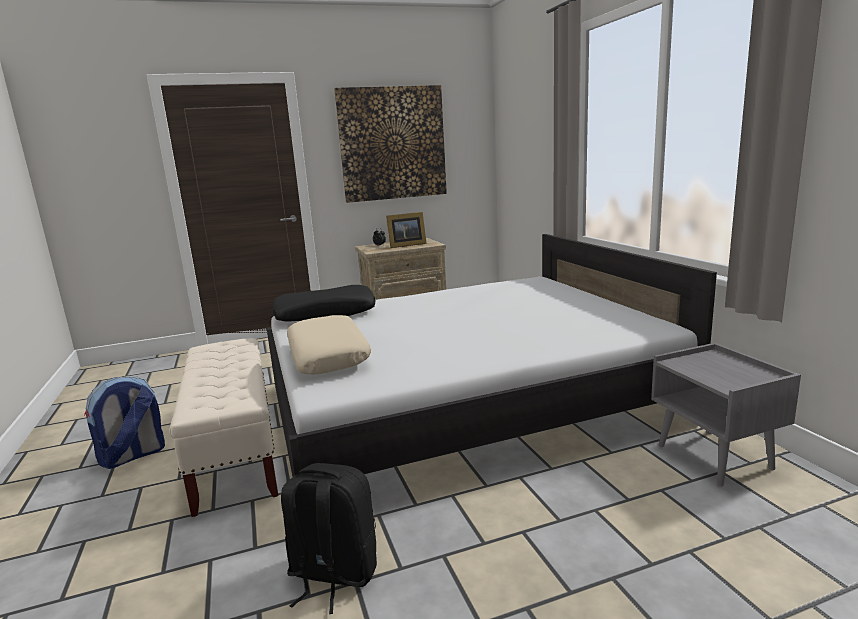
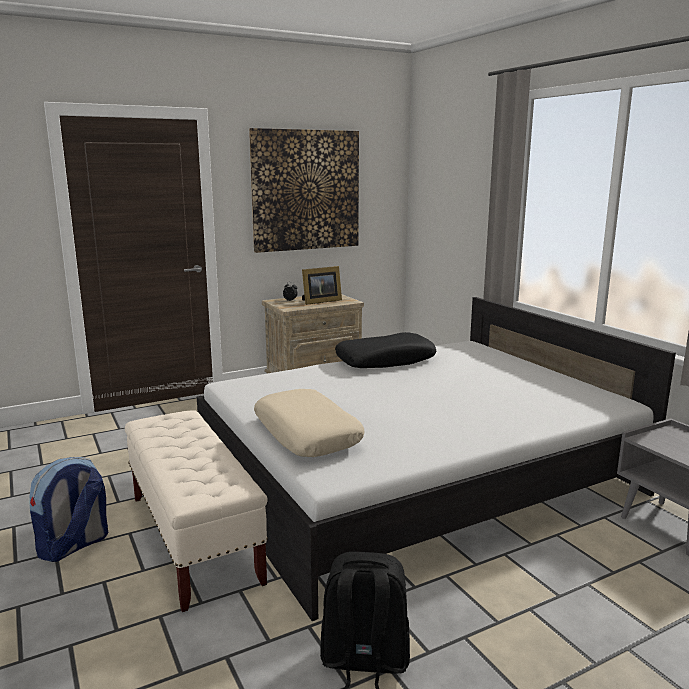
camera: 10 degrees left, 0 degrees up
black pillow [273,285,376,321] -> black pillow moved to [335,332,436,368]

